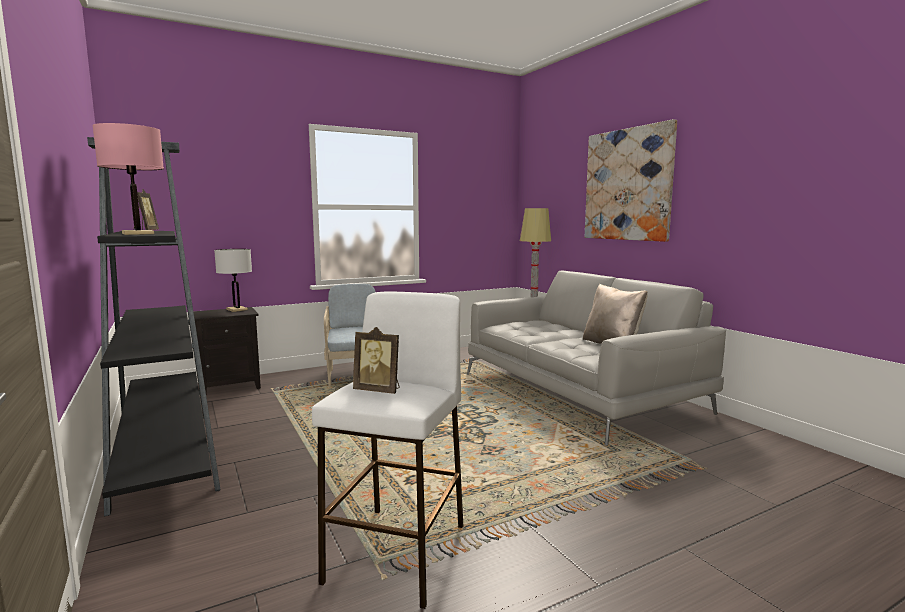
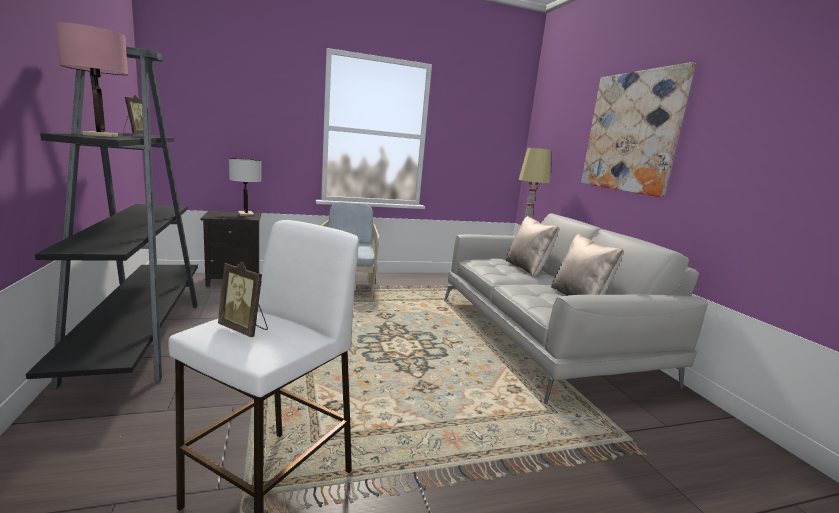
camera: 10 degrees right, 5 degrees up
none -> beige pillow [506,216,559,276]

